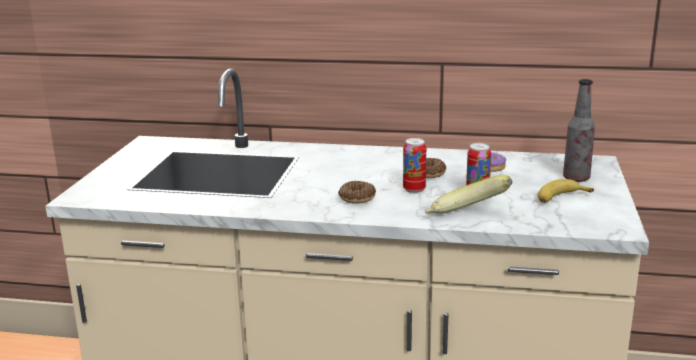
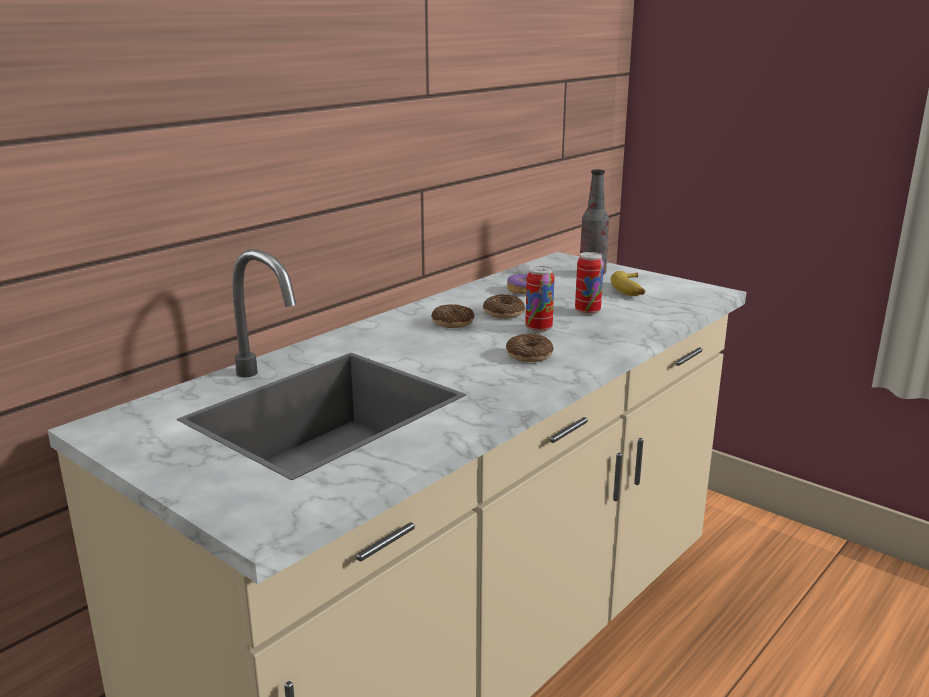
camera: 60 degrees left, 0 degrees up
banana [425,175,512,214] -> none
none -> donut [431,304,475,328]

